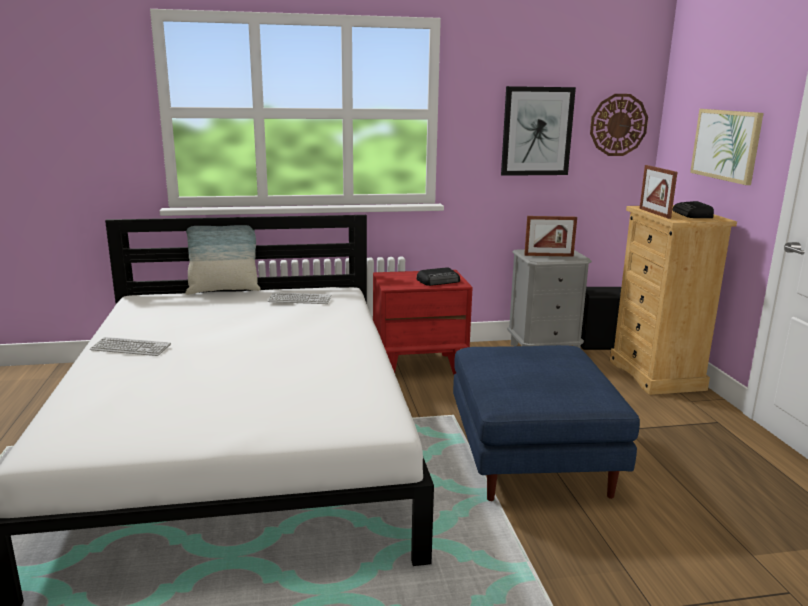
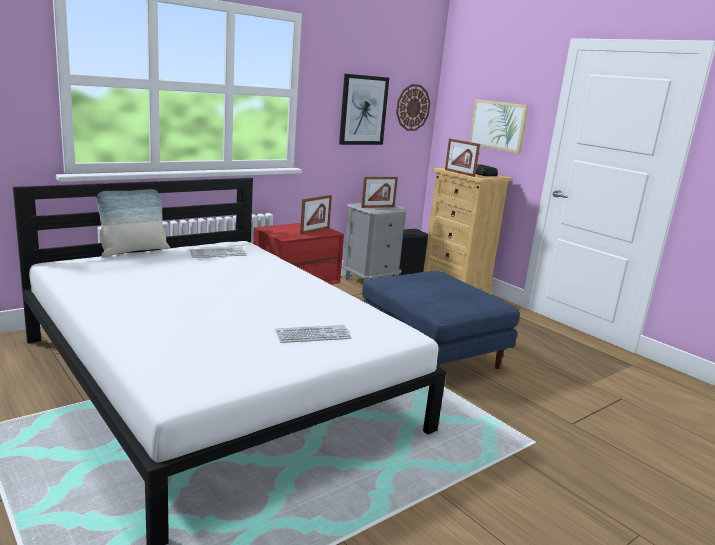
camera: 30 degrees left, 0 degrees up
keyboard [90,337,171,356] -> keyboard moved to [275,325,352,343]
radio [417,267,460,286] -> picture frame [300,195,332,235]

